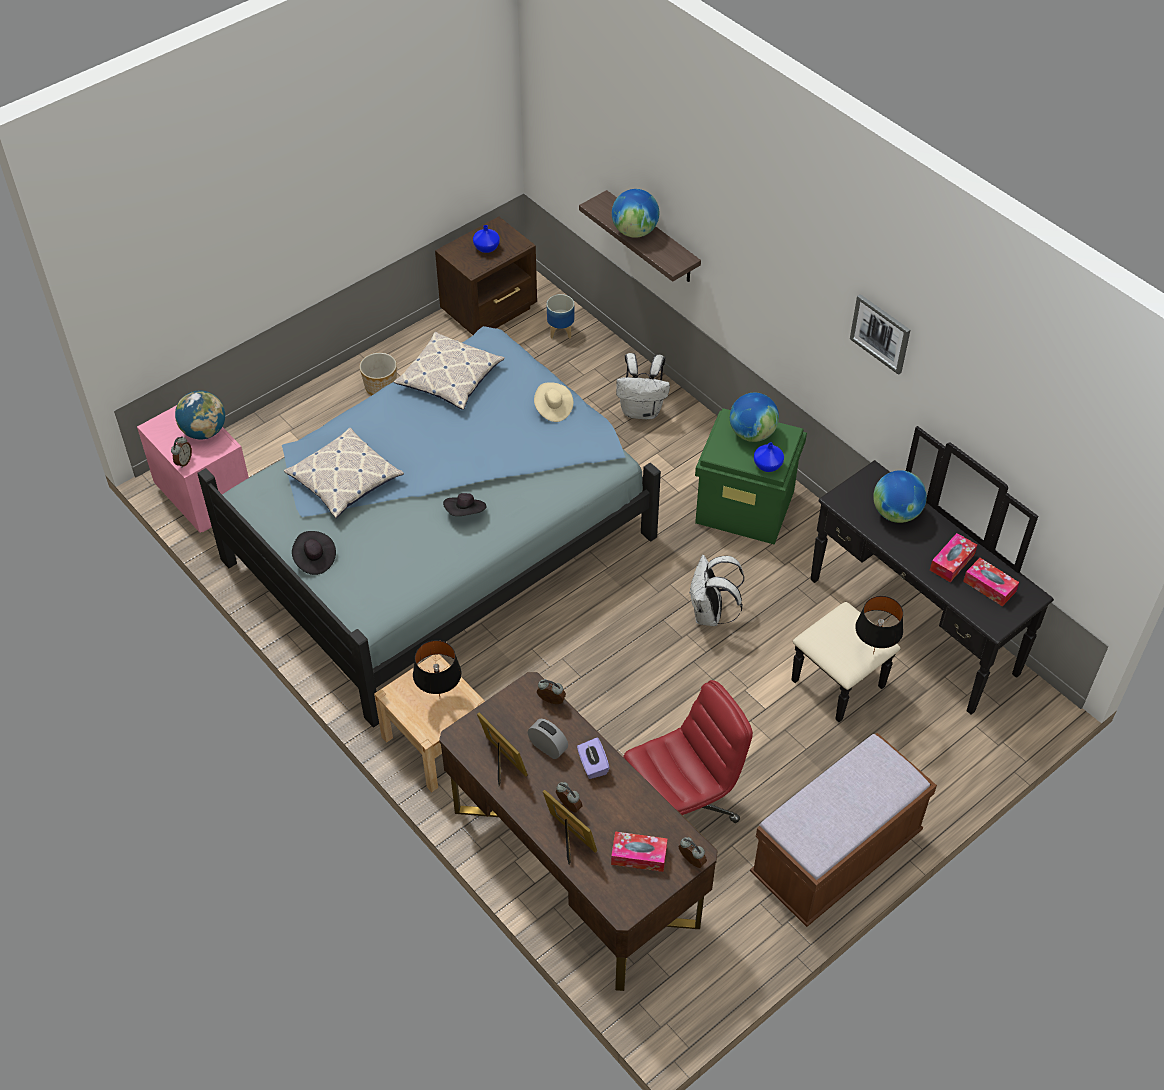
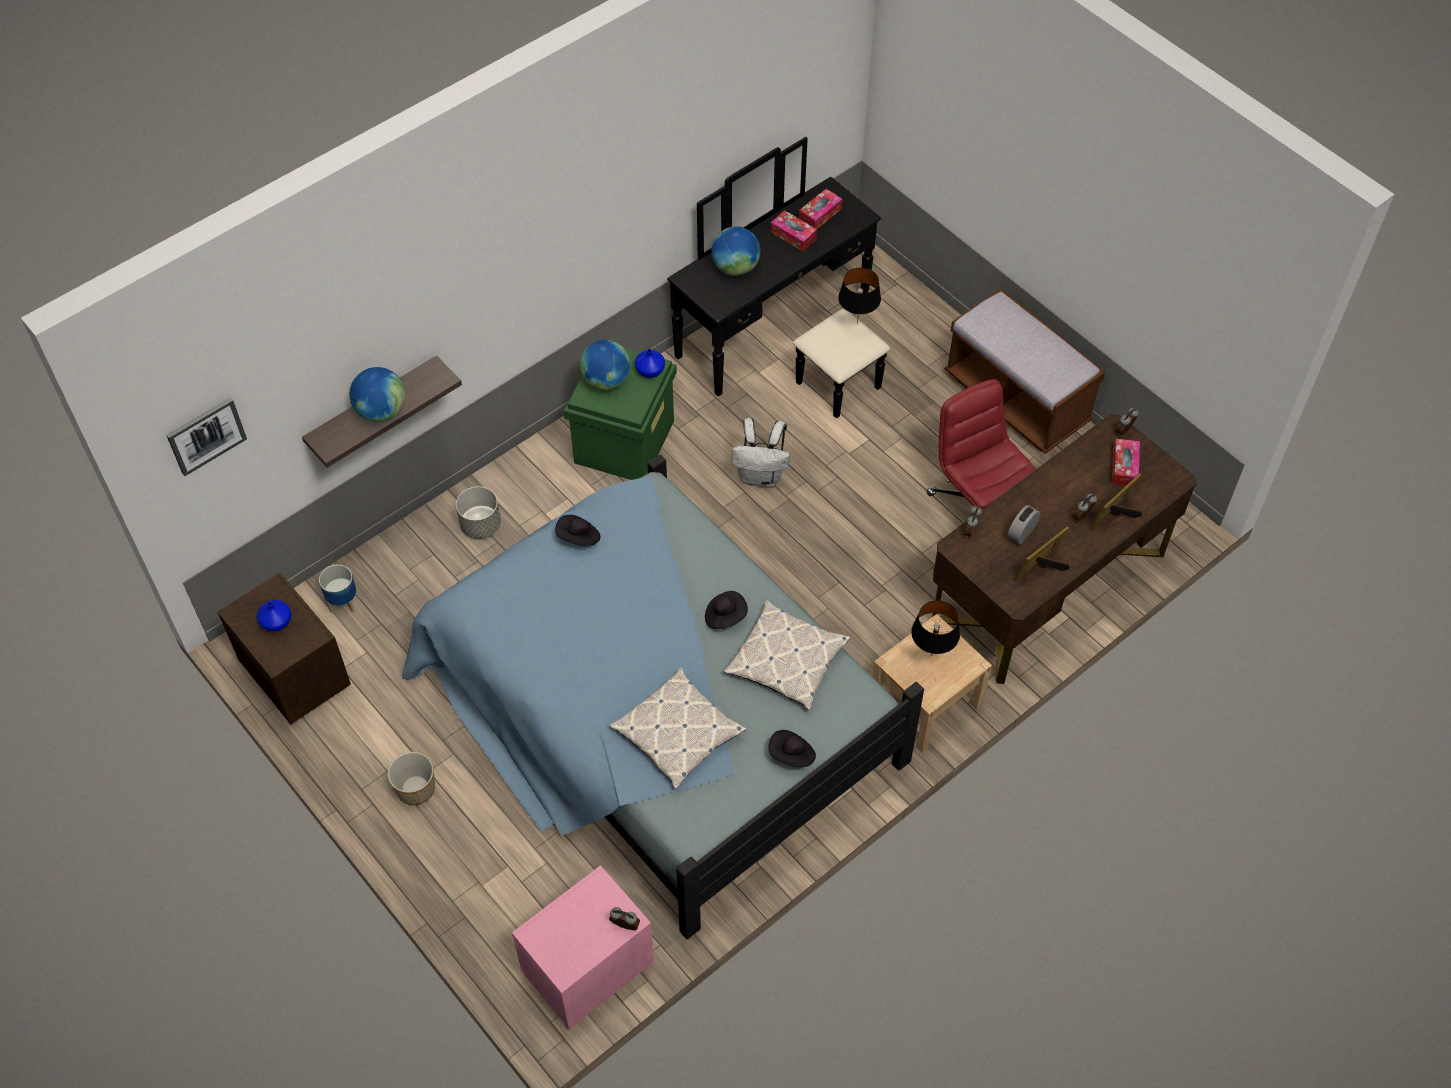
camera: 90 degrees left, 5 degrees up
globe [175,391,225,439] -> none
pillow [394,332,505,410] -> pillow moved to [724,600,850,710]
beige hat [534,382,573,422] -> black hat [555,515,601,546]
purple tissue box [577,738,609,779] -> none
white backpack [616,353,670,419] -> grey planter [456,486,501,539]
picture [850,294,910,375] -> picture moved to [166,397,247,476]

